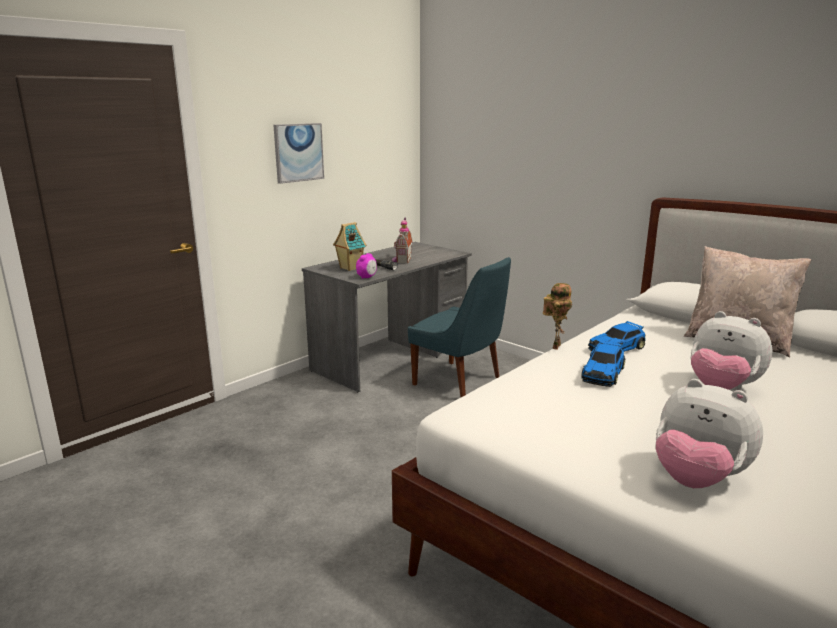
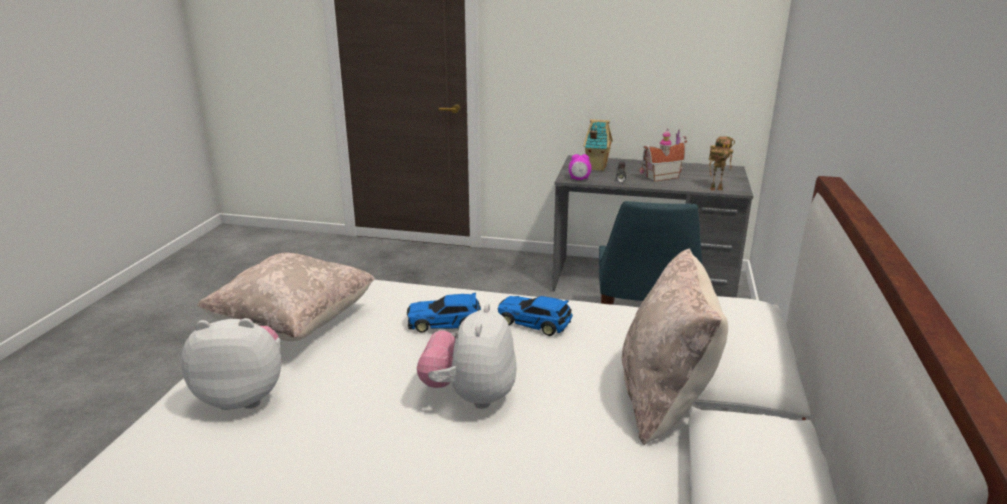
camera: 60 degrees right, 5 degrees up
picture [273,123,324,184] -> none
toy robot [543,283,572,350] -> toy robot moved to [709,137,735,190]
plush toy [656,379,763,488] -> plush toy turned 75 degrees clockwise [181,318,282,410]
none -> beige pillow [197,252,376,341]

